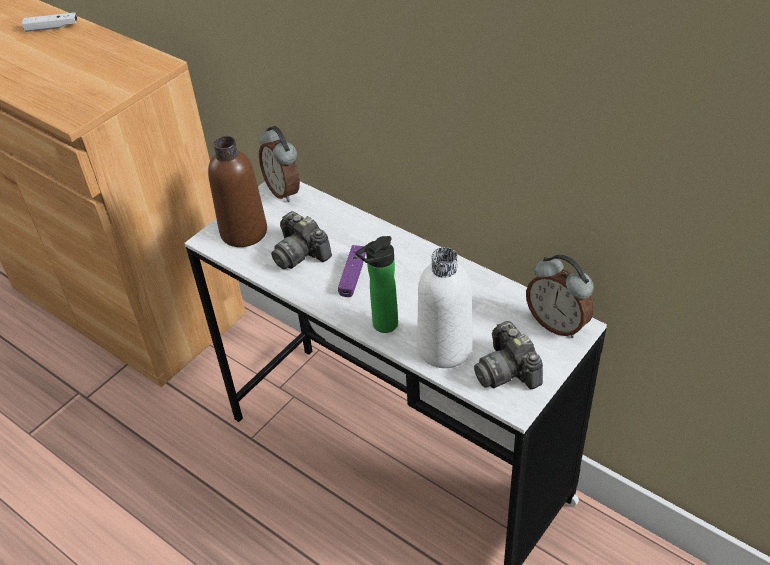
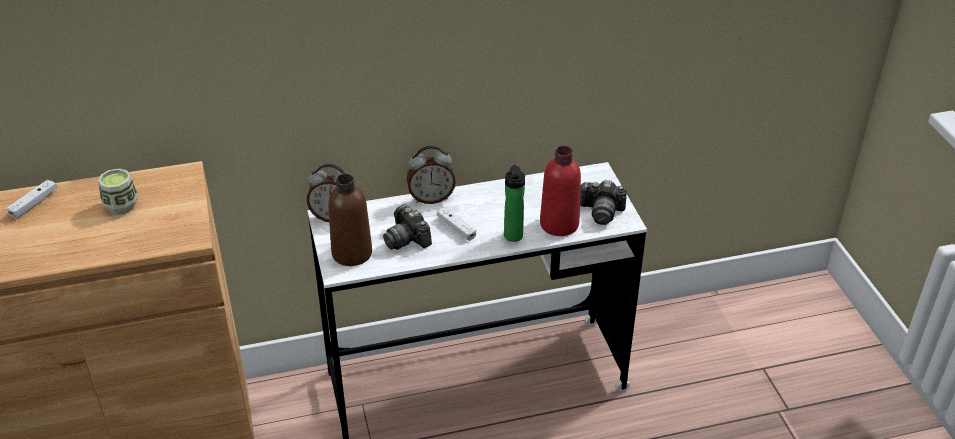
camera: 55 degrees left, 5 degrees down
camera [271,211,332,269] -> camera turned 60 degrees clockwise [383,204,432,250]
purple game controller [338,245,366,297] -> white game controller [437,207,476,241]
white bottle [417,247,473,368] -> red bottle [540,146,581,236]
alarm clock [526,254,594,338] -> alarm clock moved to [407,146,456,204]
none -> cup [98,168,138,215]

